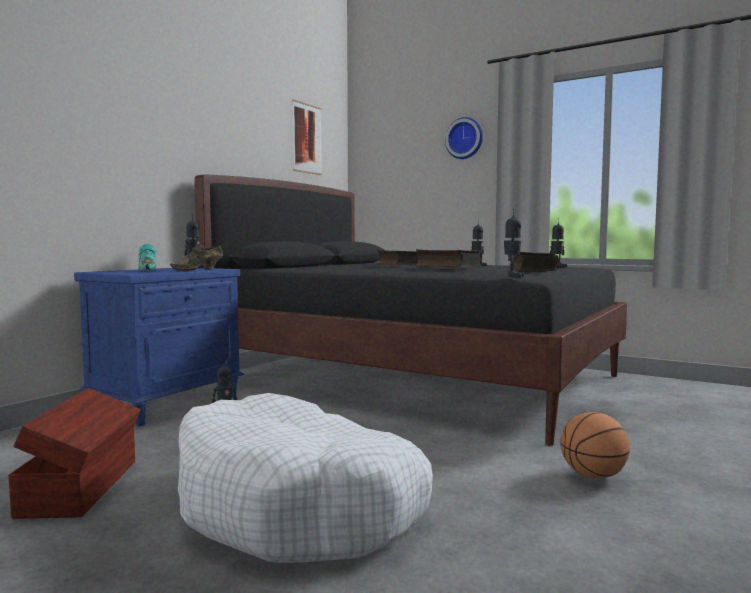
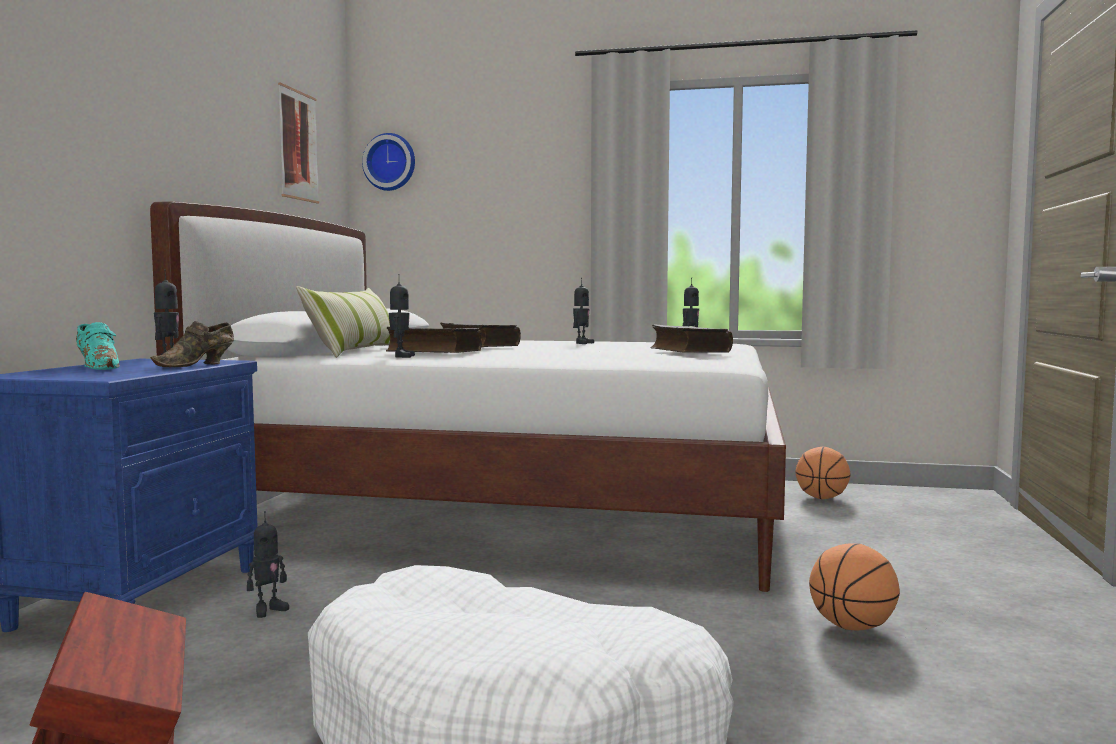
camera: 20 degrees left, 0 degrees up
black bed [194,174,627,445] -> white bed [150,201,786,592]
book [415,249,482,267] -> book moved to [386,327,482,353]
wall clock [445,117,483,159] -> wall clock moved to [362,133,415,191]
toy robot [504,209,524,277] -> toy robot moved to [389,274,415,358]
none -> pillow [296,286,390,358]
none -> basketball [795,446,851,499]

